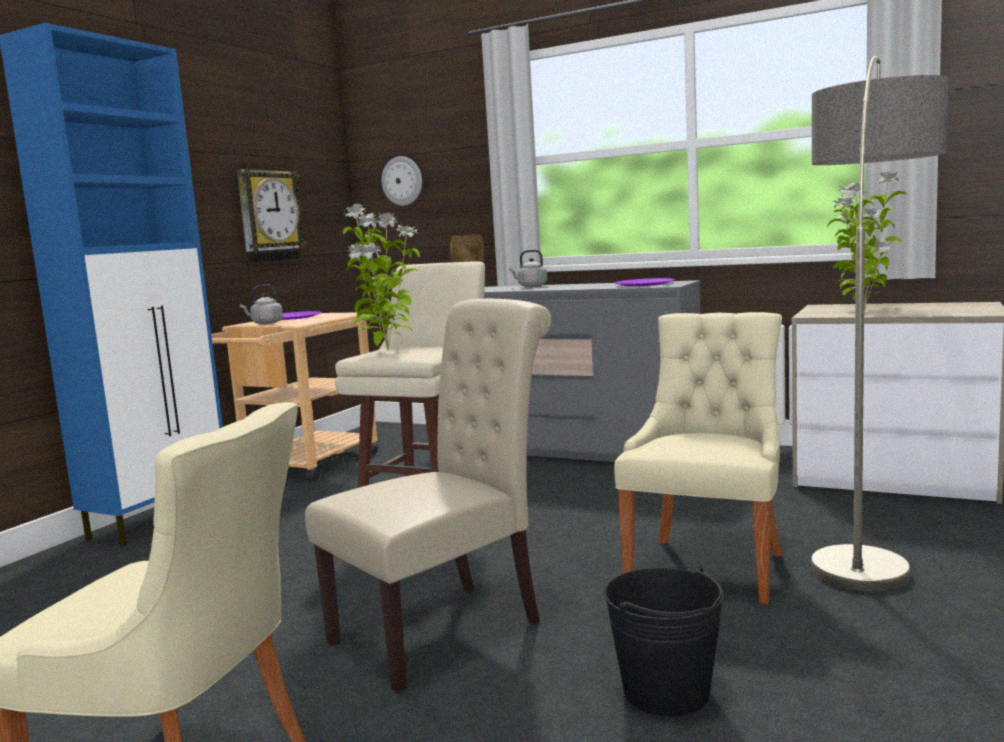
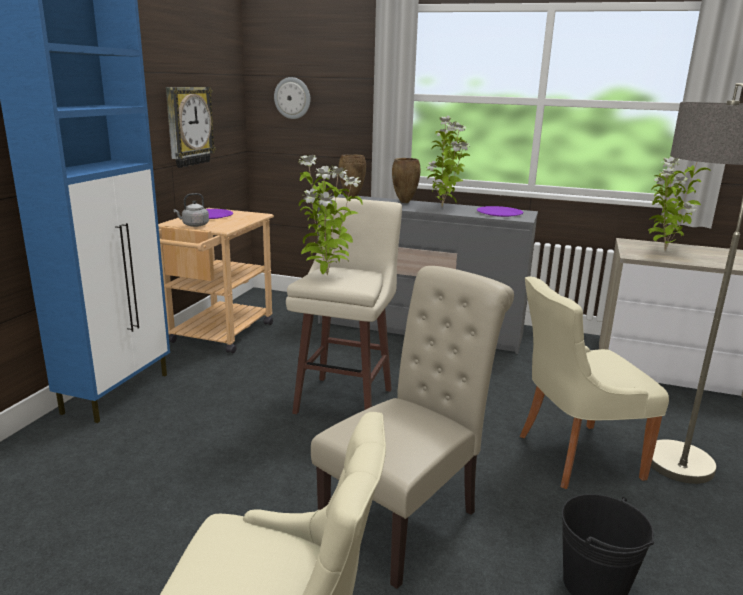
camera: 10 degrees left, 10 degrees up
grey kettle [509,250,547,287] -> brown vase [392,158,421,203]
beige chair [614,312,782,604] -> beige chair turned 120 degrees counterclockwise [520,277,669,489]
none -> potted plant [426,116,470,207]

